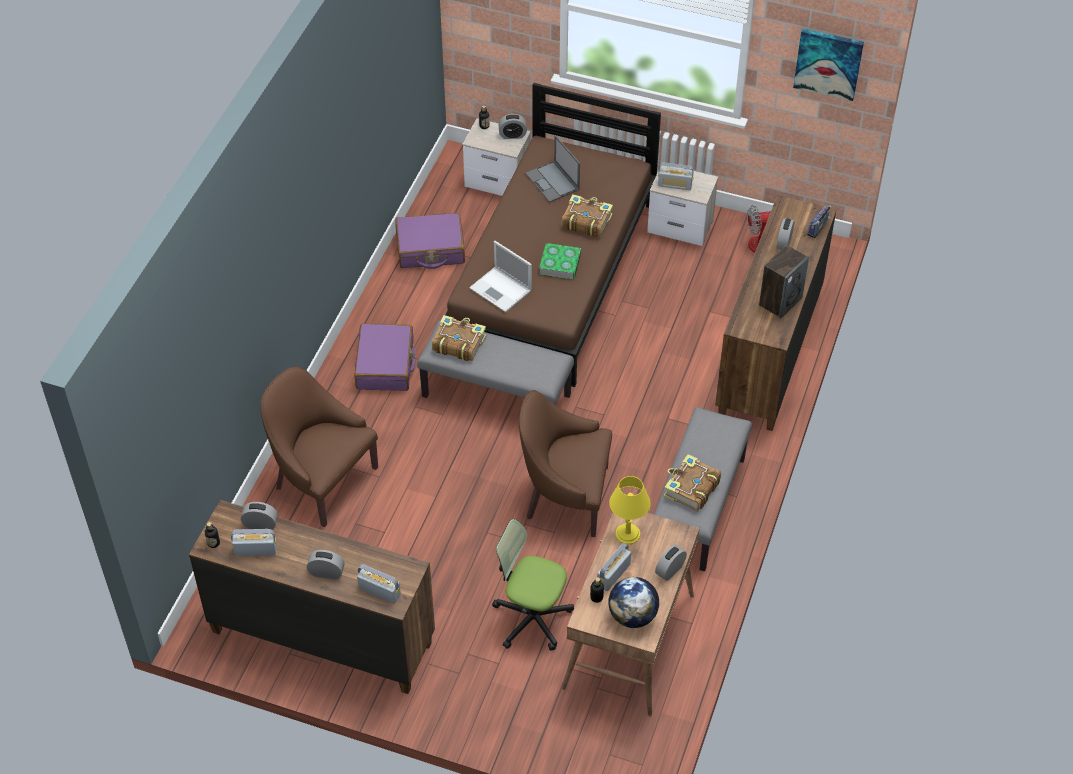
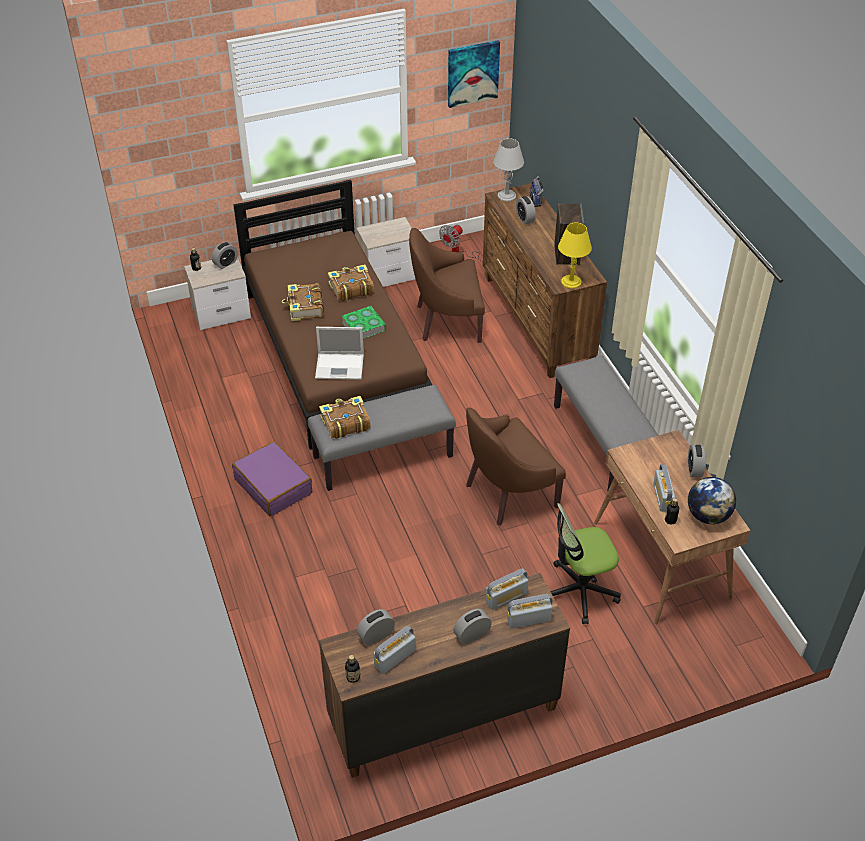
camera: 40 degrees left, 5 degrees down
brown armchair [261,367,378,527] -> brown armchair moved to [409,228,485,343]
purple suitcase [395,213,465,269] -> none
laptop [525,135,580,202] -> none
yellow table lamp [609,476,651,544] -> yellow table lamp moved to [558,222,592,288]
radio [658,163,694,190] -> radio moved to [485,569,528,610]
book [664,454,721,511] -> book moved to [282,283,324,321]
none -> grey table lamp [493,138,524,201]

